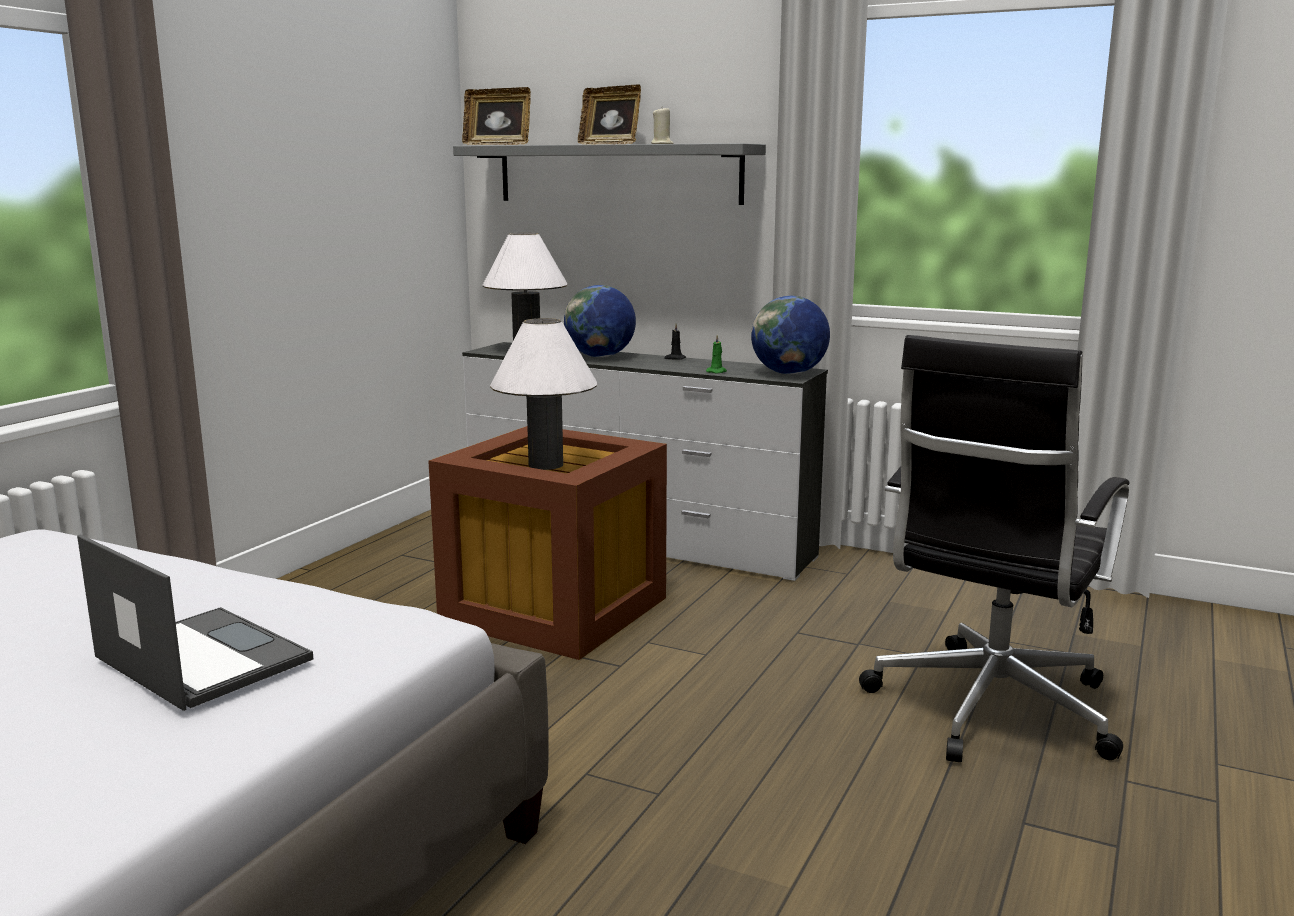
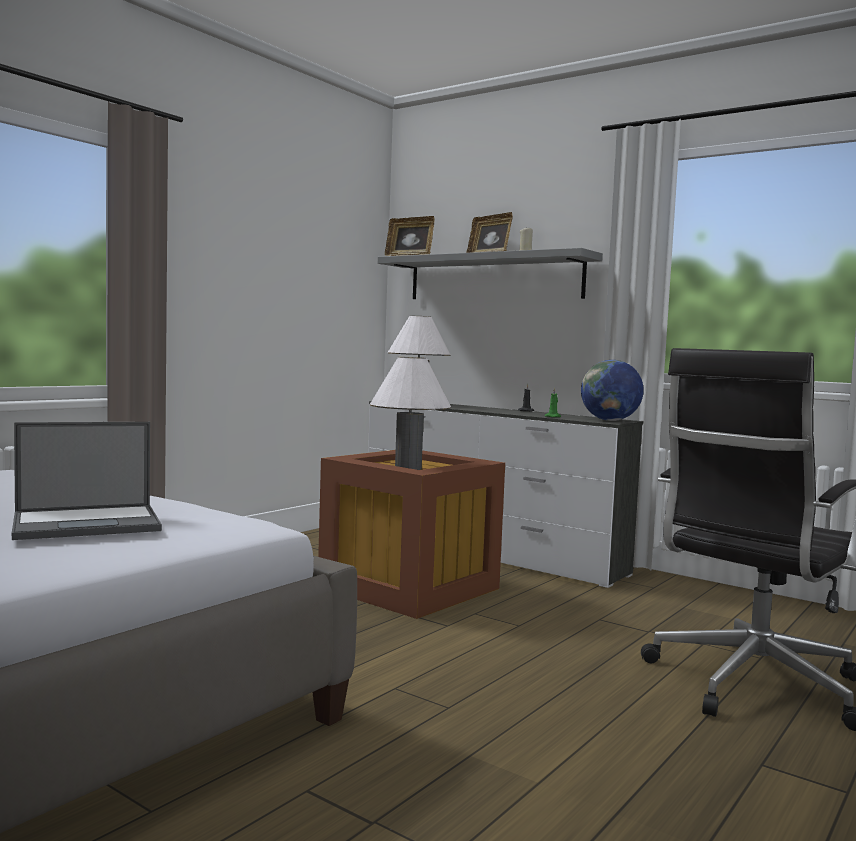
camera: 10 degrees right, 10 degrees down
laptop [77,534,313,711] -> laptop turned 105 degrees clockwise [12,422,162,540]
globe [564,285,636,357] -> none

